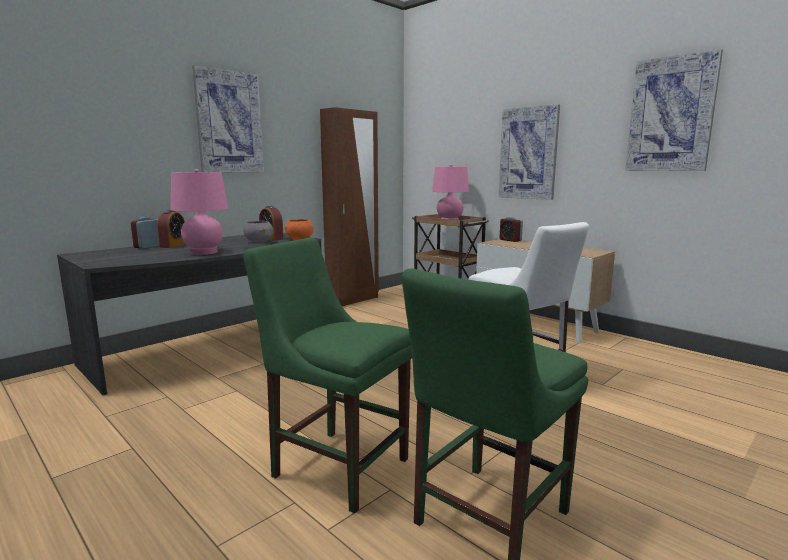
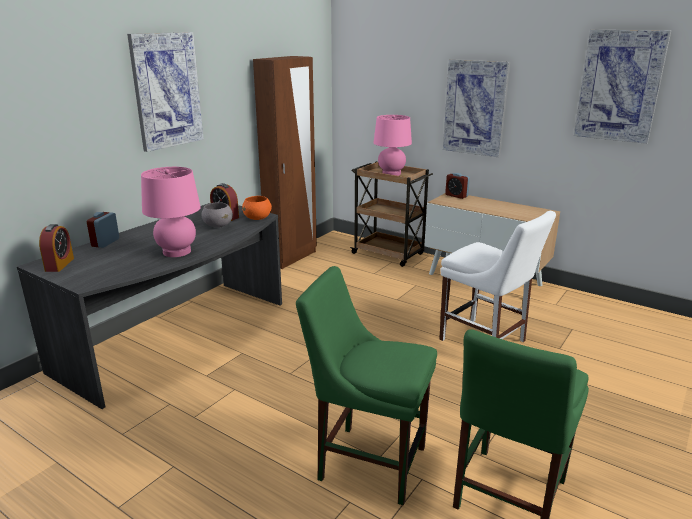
camera: 10 degrees left, 10 degrees up
alarm clock [157,210,185,248] -> alarm clock moved to [39,224,74,272]

